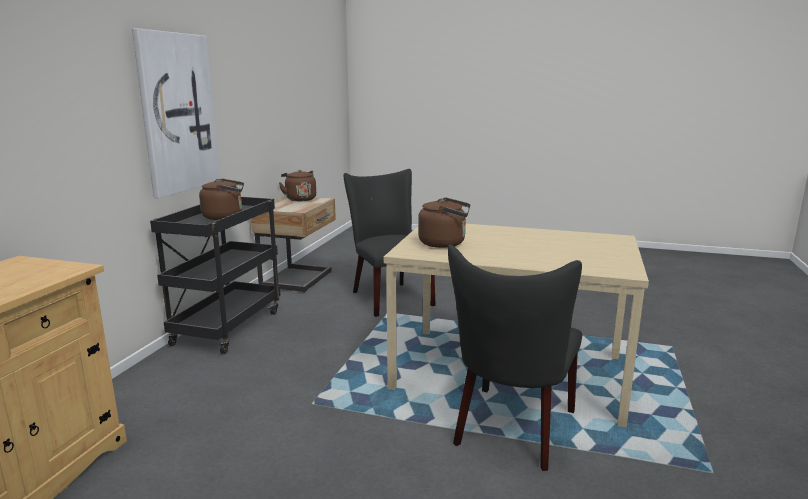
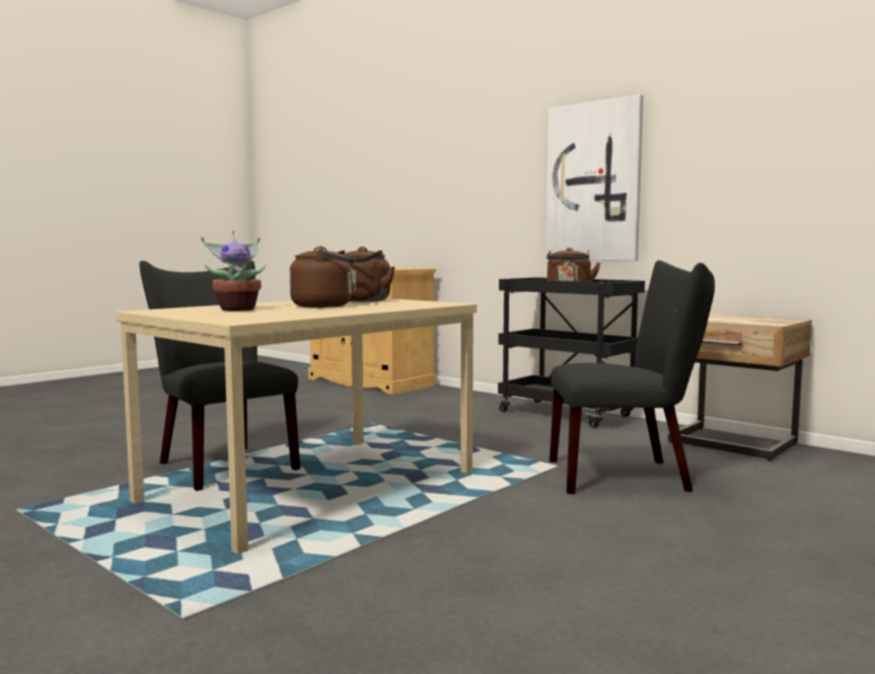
camera: 115 degrees right, 10 degrees down
brown kettle [279,170,316,201] -> brown kettle moved to [290,246,356,308]
none -> potted plant [201,231,267,311]

